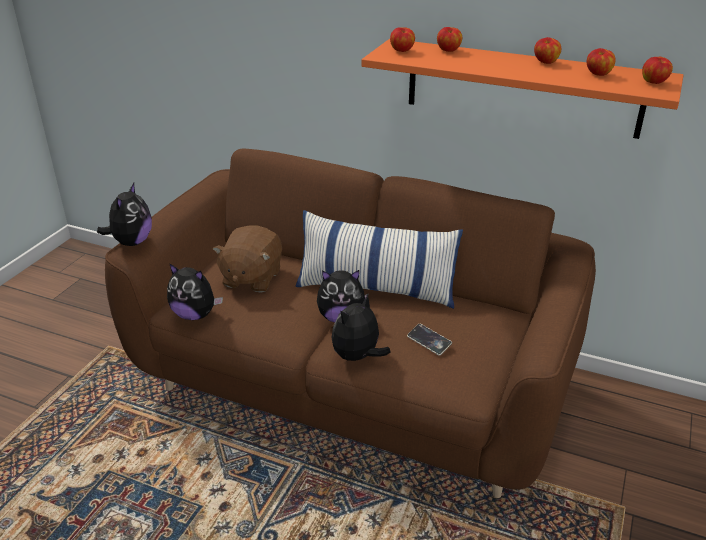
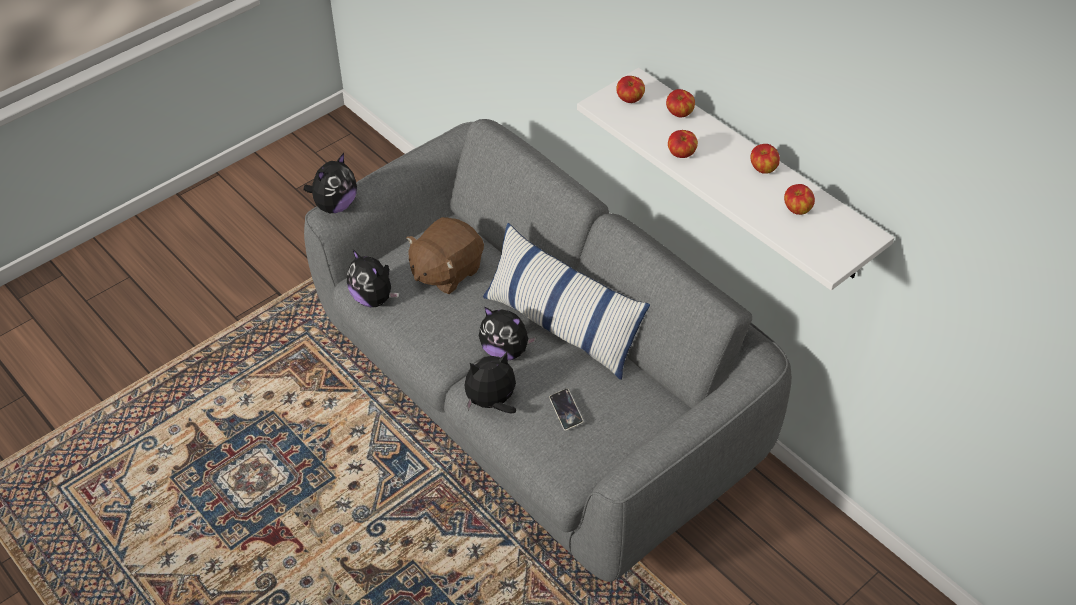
camera: 25 degrees right, 15 degrees up
brown sofa [105,149,596,498] -> grey sofa [304,119,792,582]
orange shelf [361,39,684,139] -> white shelf [577,68,894,290]
apple [642,57,673,84] -> apple moved to [668,130,698,158]

